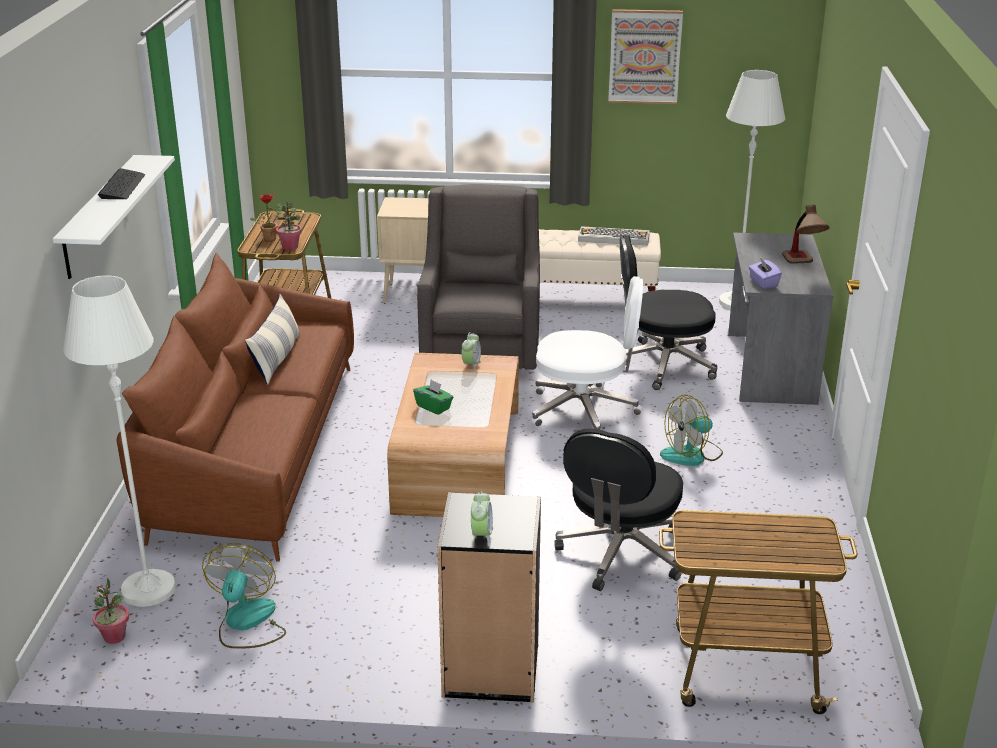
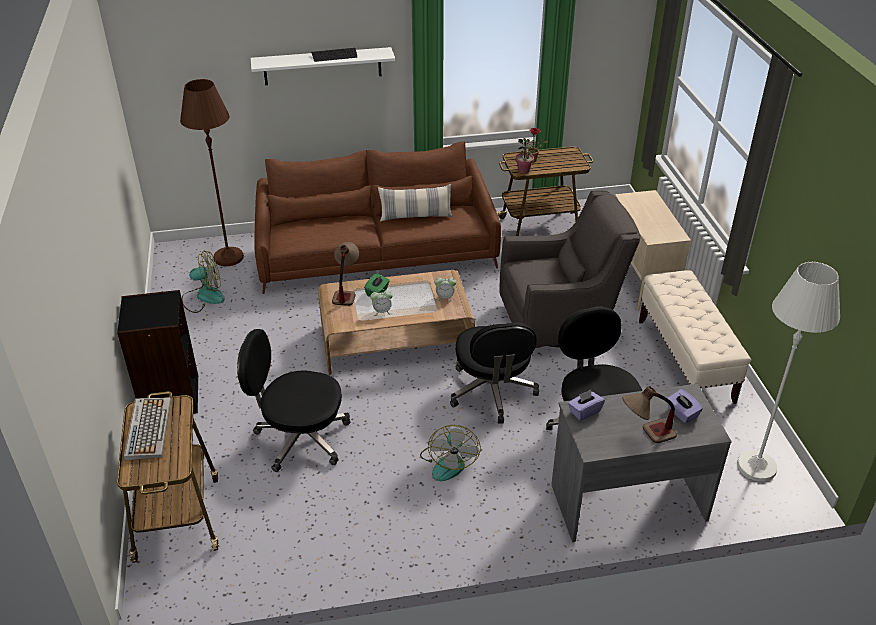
camera: 75 degrees right, 10 degrees up
white floor lamp [63,275,176,607] -> brown floor lamp [180,79,244,266]
potted plant [92,578,129,644] -> none
alarm clock [471,492,493,546] -> alarm clock moved to [370,289,393,316]
white office chair [532,276,643,430] -> black office chair [450,322,539,424]
keyboard [578,226,650,245] -> keyboard moved to [124,397,171,460]
picture [608,9,683,104] -> none
fan [660,395,723,466] -> fan turned 135 degrees counterclockwise [420,425,481,481]
none -> table lamp [332,242,359,306]
none -> purple tissue box [667,389,703,423]

